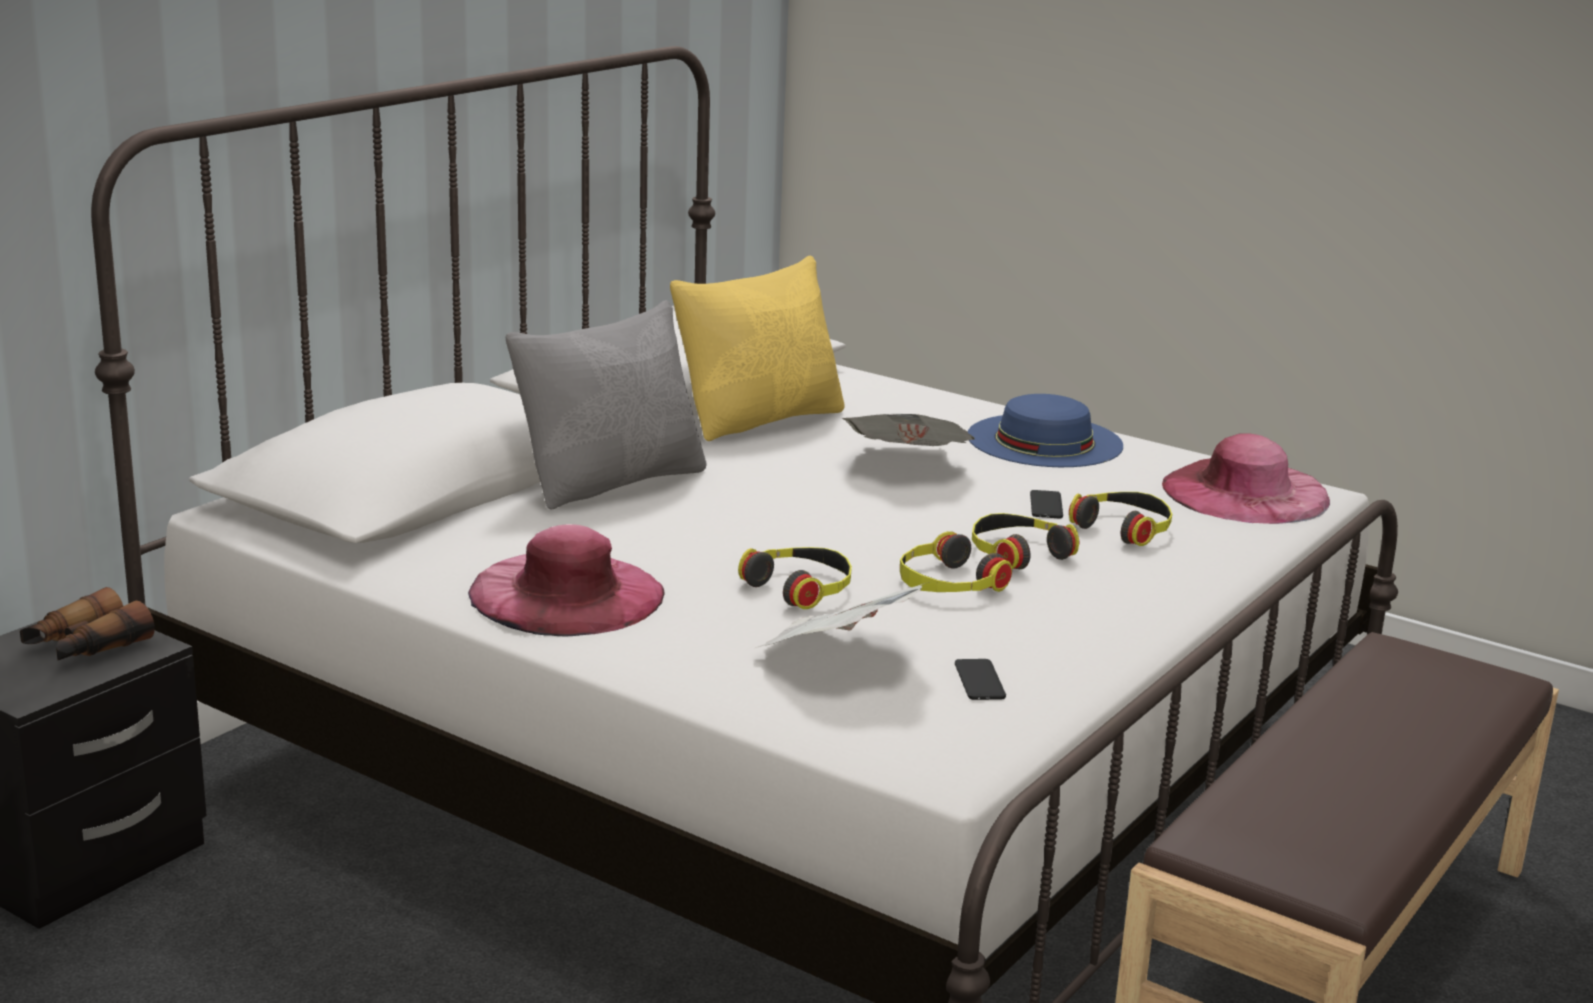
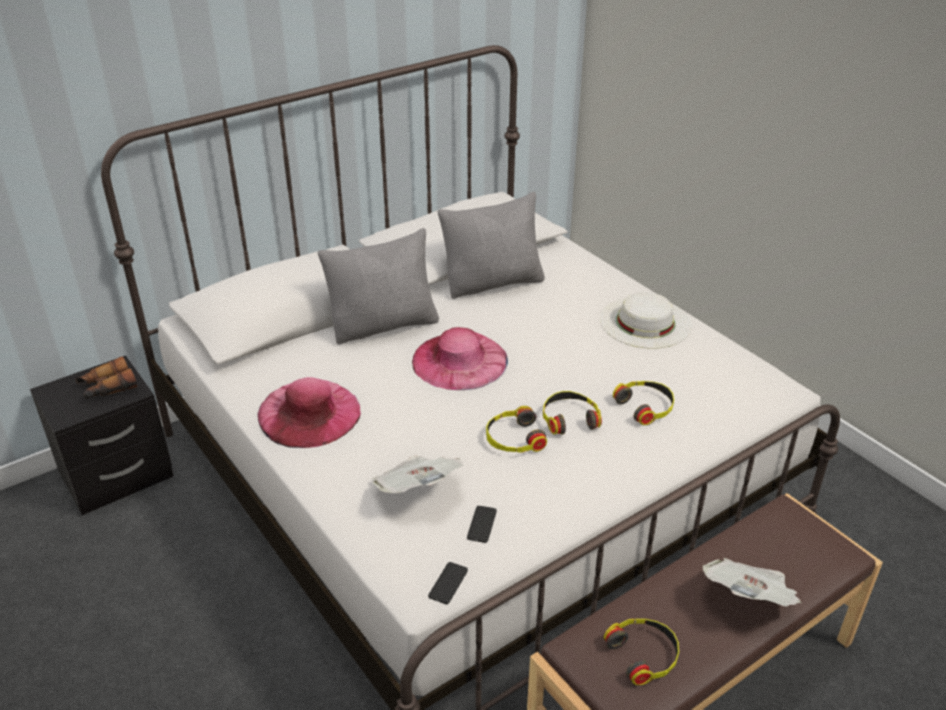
camera: 20 degrees right, 15 degrees up
yellow pillow [670,255,845,441] -> grey pillow [438,192,545,299]
headphones [738,547,852,609] -> headphones moved to [604,619,679,685]
newspaper [842,414,975,446] -> newspaper moved to [702,558,802,607]
blue hat [968,394,1123,467] -> white hat [600,292,692,349]
phone [1030,490,1063,518] -> phone moved to [428,562,468,604]
pink hat [1162,433,1330,524] -> pink hat moved to [412,327,508,390]

